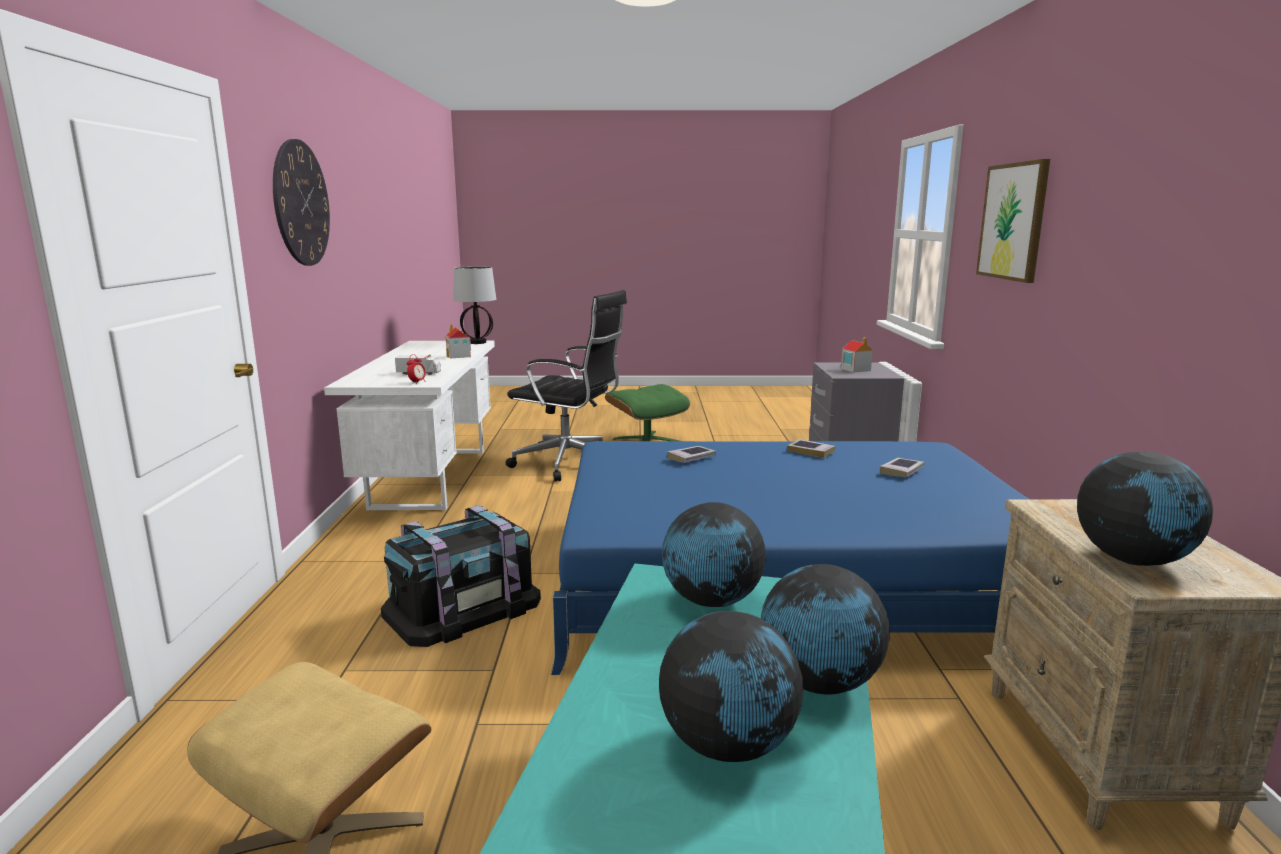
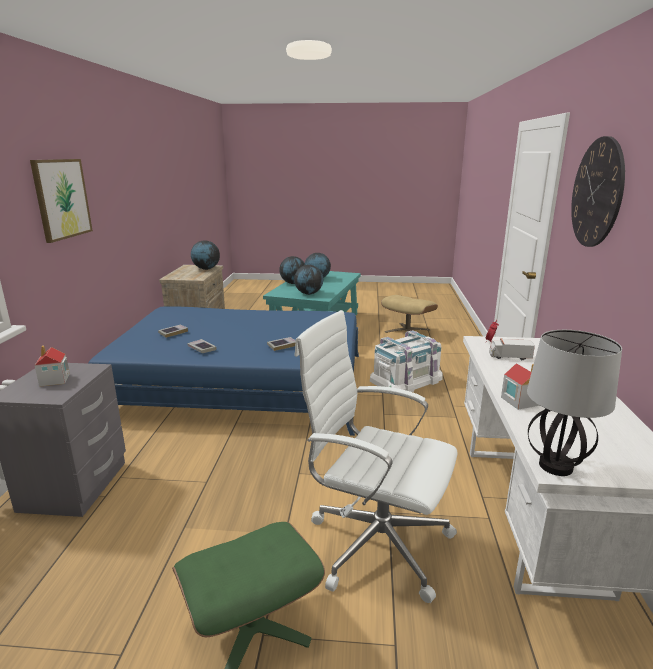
camera: 175 degrees left, 5 degrees up
black storage box [381,505,541,647] -> white storage box [370,330,443,392]
black office chair [506,290,627,482] -> white office chair [294,310,457,603]

